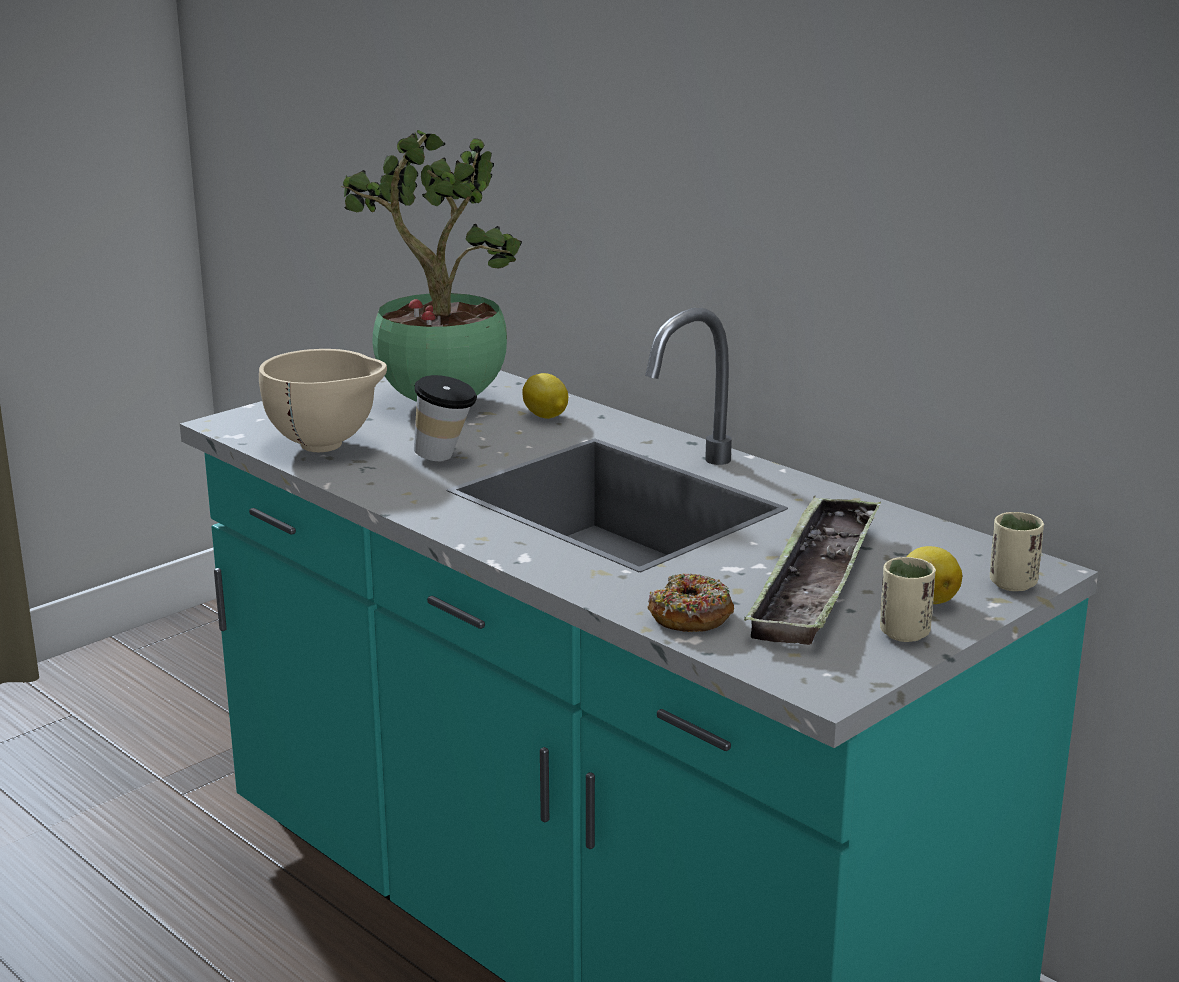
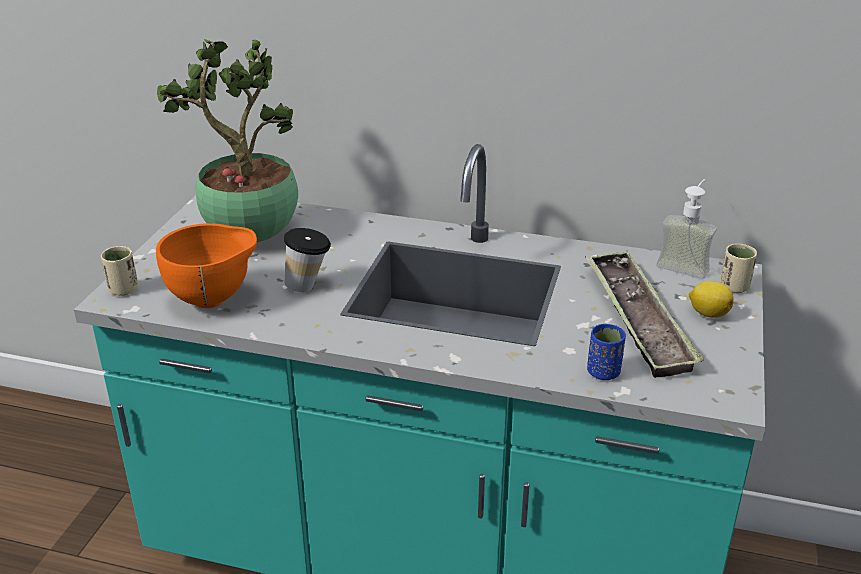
camera: 30 degrees left, 10 degrees up
beige bowl [259,349,387,452] -> orange bowl [156,223,257,308]
lemon [522,373,568,419] -> none
donut [647,573,734,632] -> blue cup [587,324,626,380]
beige cup [880,557,936,642] -> beige cup moved to [101,246,138,296]
none -> soap dispenser [656,179,717,279]

